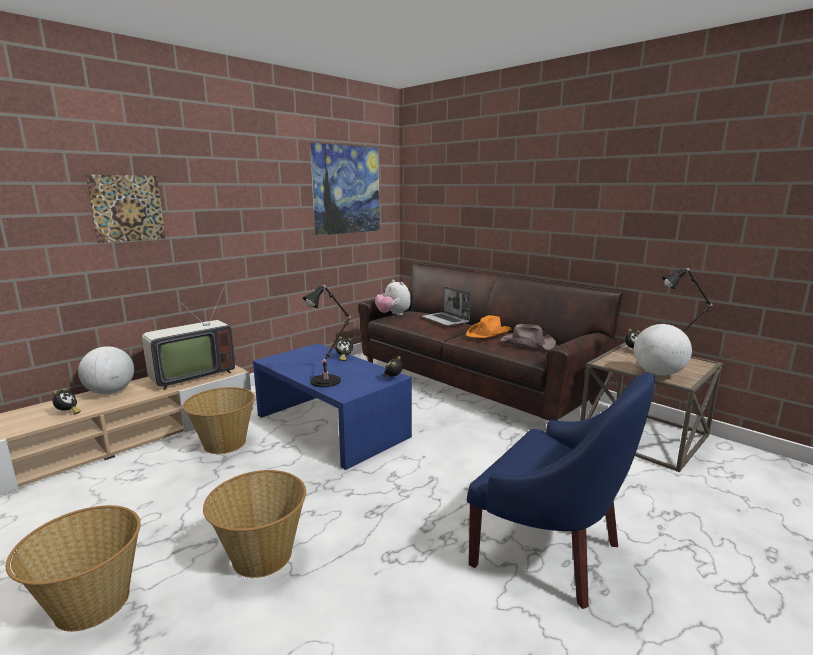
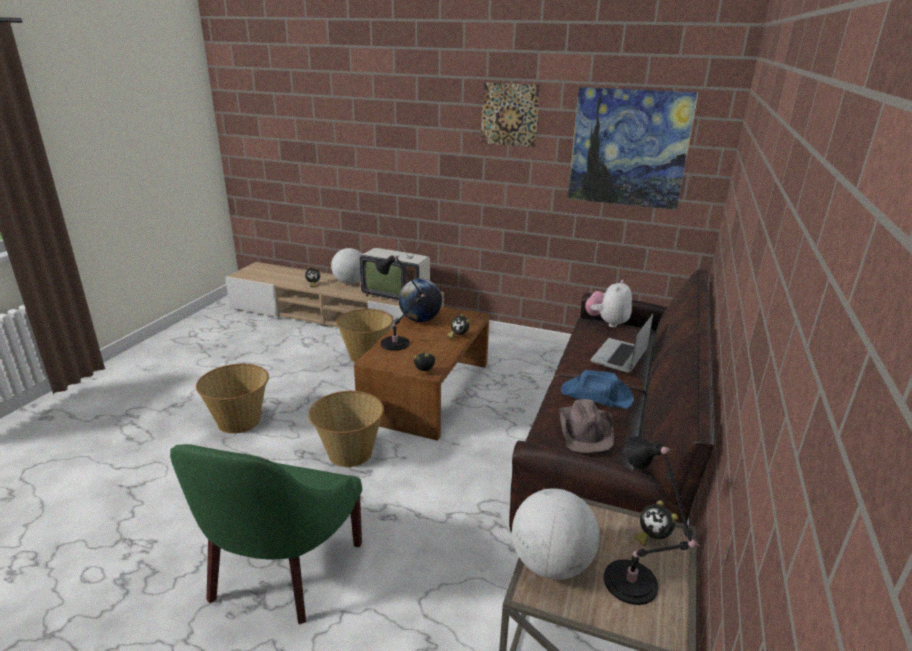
camera: 65 degrees right, 10 degrees up
basket [6,505,141,632] -> basket moved to [308,391,384,467]
picture [86,175,165,243] -> picture moved to [481,82,540,147]
blue coffee table [253,343,412,470] -> brown coffee table [354,306,490,441]
orange hat [466,315,512,338] -> blue hat [561,370,634,409]
blue armchair [467,372,655,609] -> green armchair [170,444,362,624]
none -> globe [399,278,442,322]

